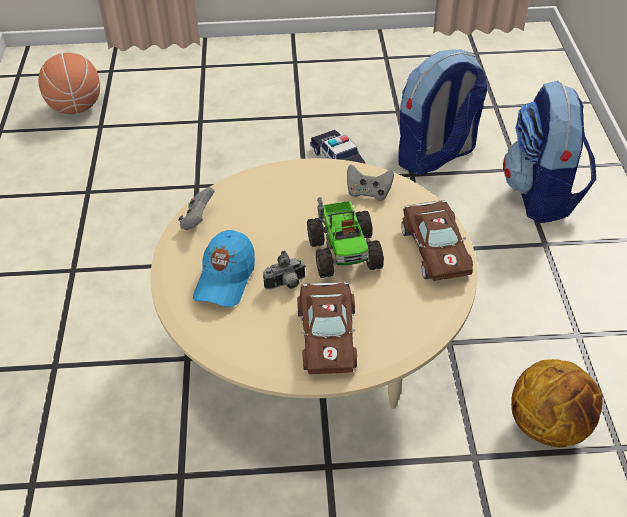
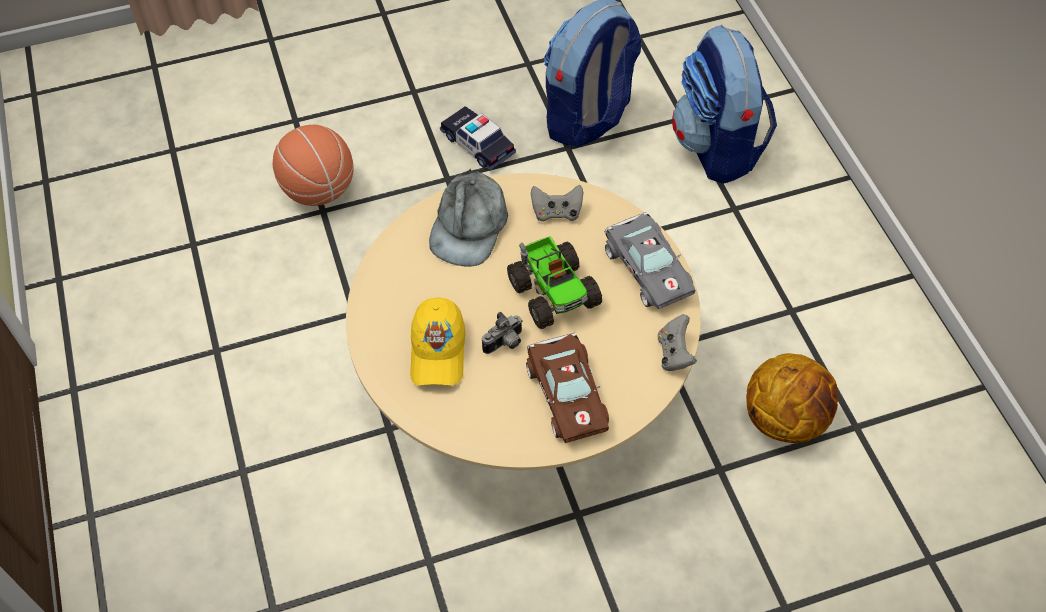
camera: 15 degrees left, 10 degrees up
basketball [38,53,100,114] -> basketball moved to [273,125,354,206]
grey game controller [178,187,215,230] -> grey game controller moved to [658,314,697,371]
blue cap [193,230,255,307] -> yellow cap [410,298,466,386]
brown toy car [401,200,473,281] -> grey toy car [605,212,696,309]
none -> grey cap [429,169,508,267]

